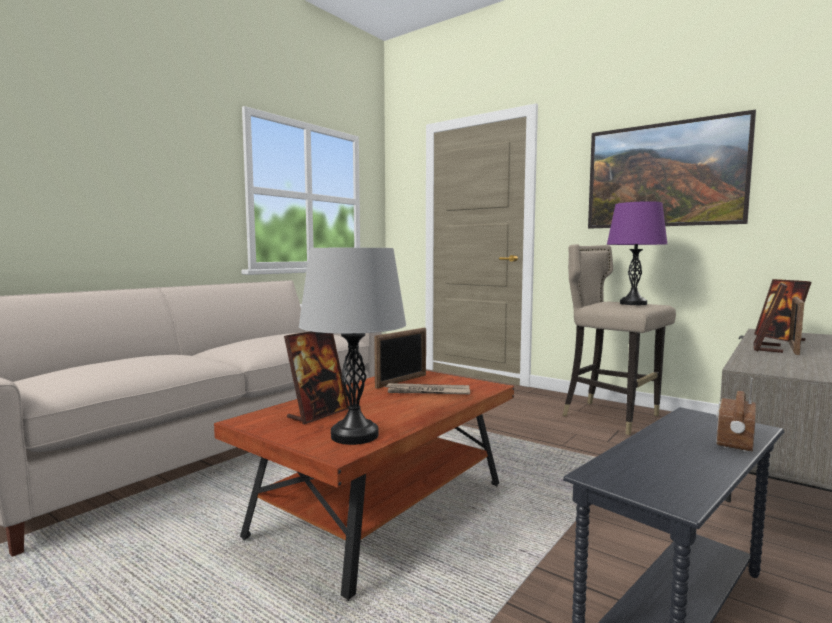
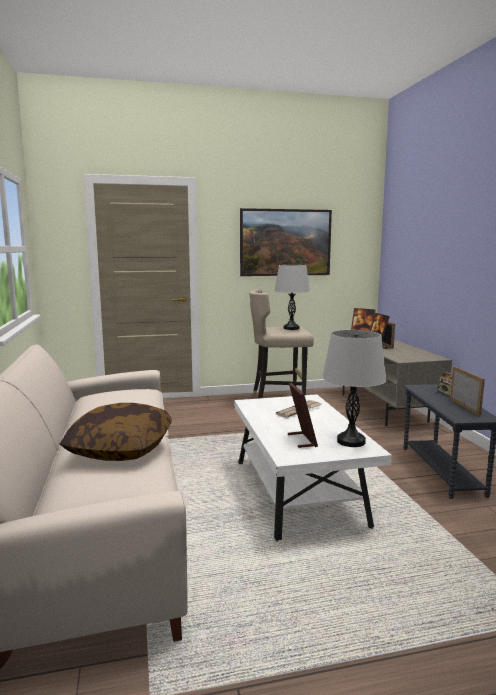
camera: 50 degrees left, 5 degrees up
brown coffee table [214,371,514,601] -> white coffee table [234,394,392,542]
picture frame [374,328,426,388] -> picture frame moved to [450,366,485,416]
purple table lamp [607,201,667,305] -> grey table lamp [275,265,310,330]
none -> pillow [60,403,172,461]

